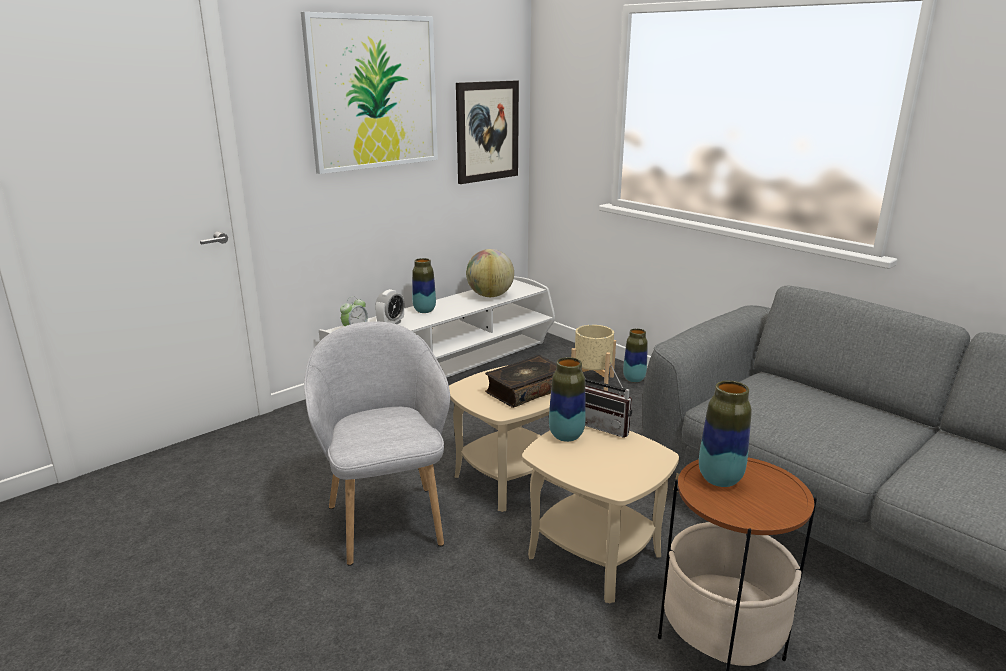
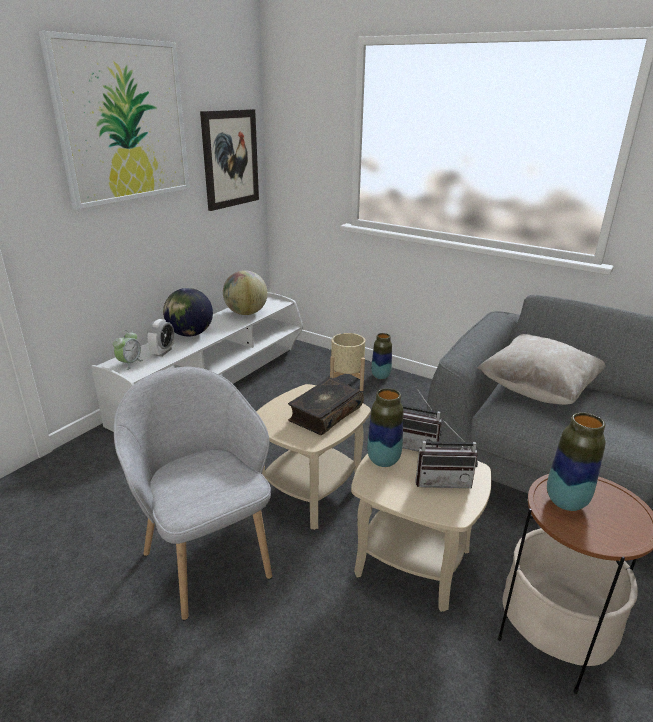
camera: 15 degrees left, 5 degrees up
vase [412,258,436,313] -> globe [163,288,213,337]
none -> radio [415,418,478,488]
none -> beige pillow [478,334,606,405]

